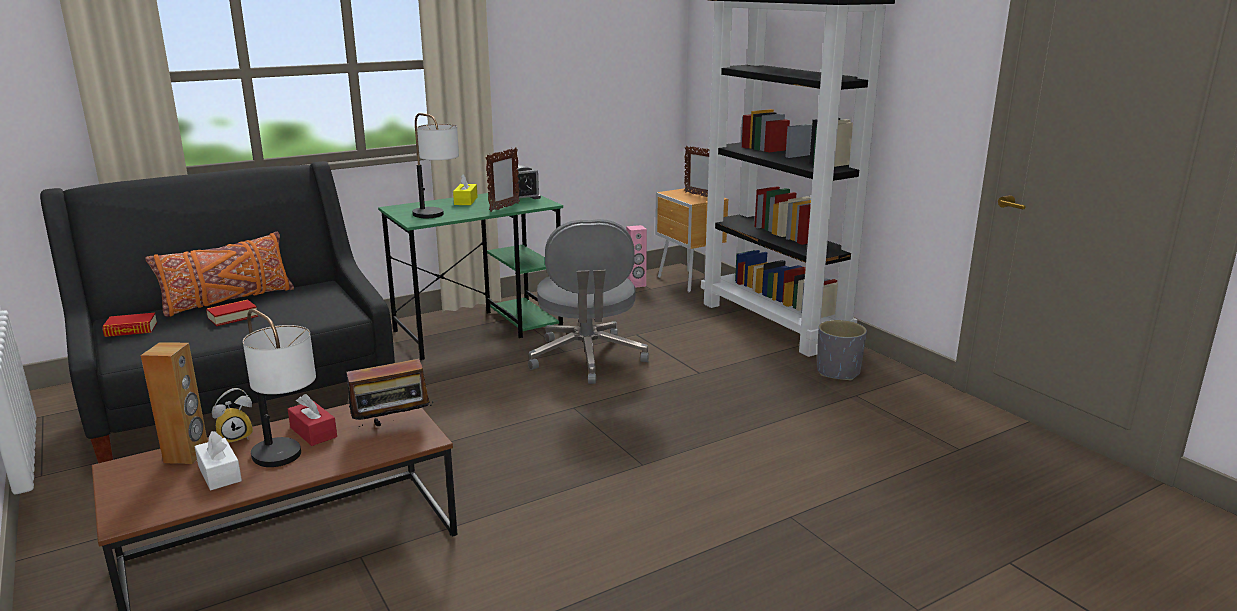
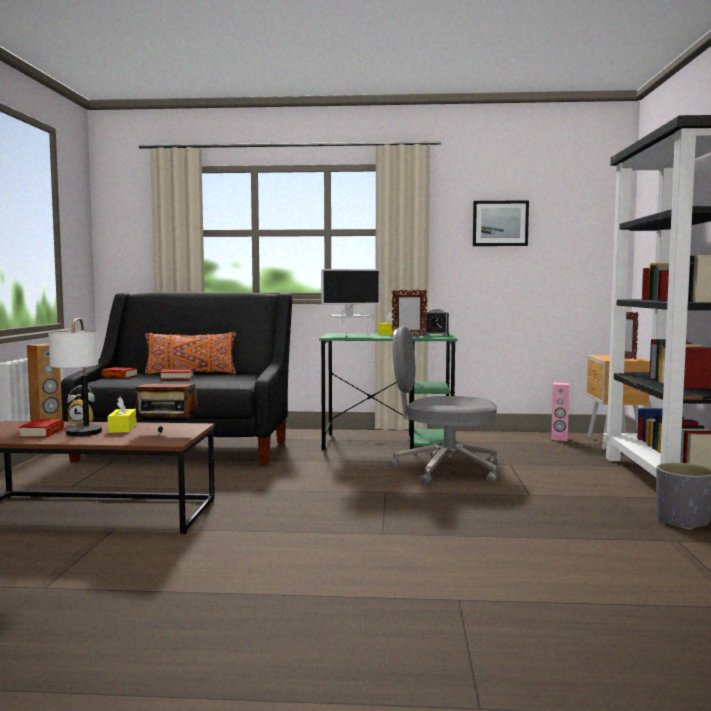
camera: 35 degrees right, 15 degrees down
white tissue box [194,431,242,490] -> book [19,419,64,438]
red tissue box [288,394,337,446] -> yellow tissue box [107,397,137,433]
table lamp [412,113,459,218] -> monitor [321,269,381,337]
grey office chair [528,219,649,384] -> grey office chair turned 75 degrees clockwise [389,326,498,484]
none -> picture [473,200,529,246]

